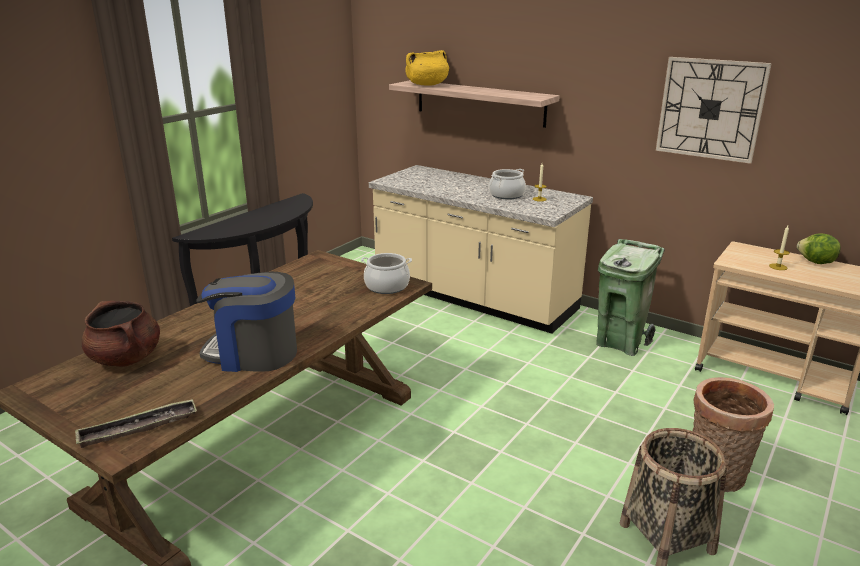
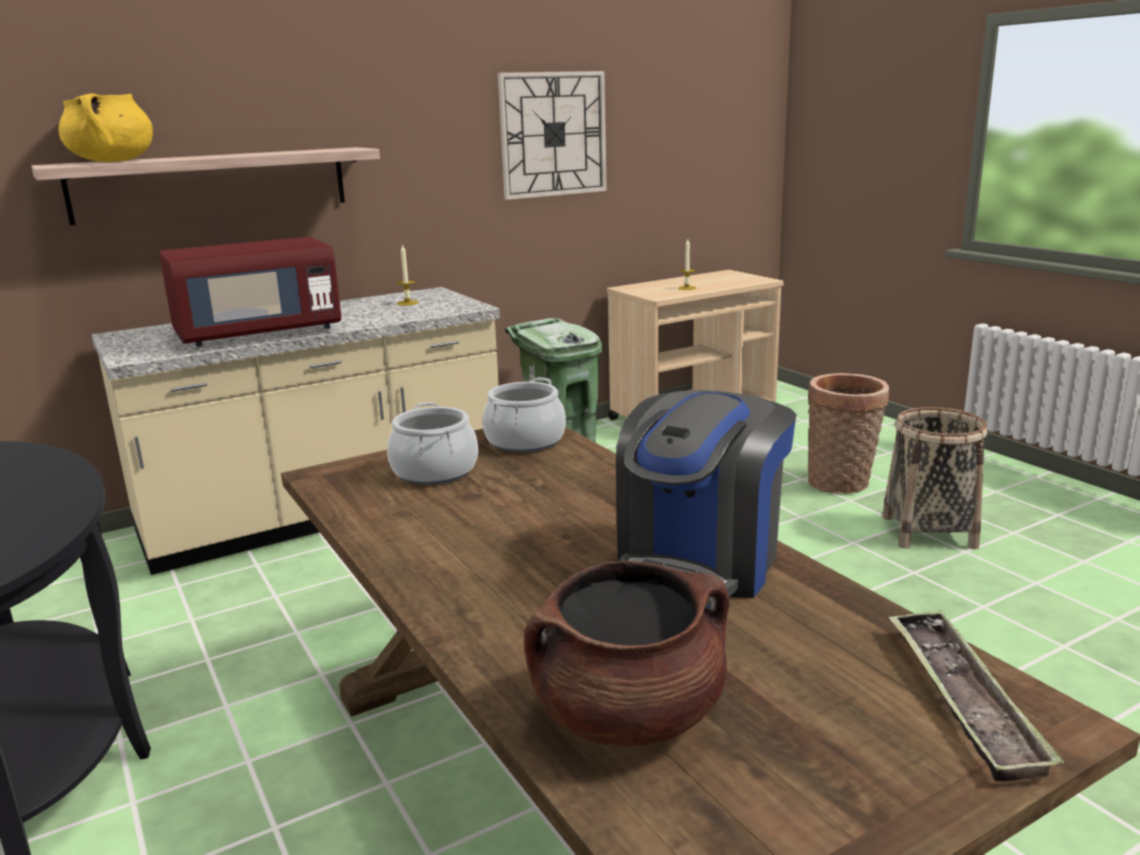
camera: 65 degrees left, 5 degrees down
cooking pot [489,169,526,199] -> cooking pot moved to [387,402,478,484]
lettuce [797,233,841,264] -> none
none -> red microwave [159,237,342,347]

